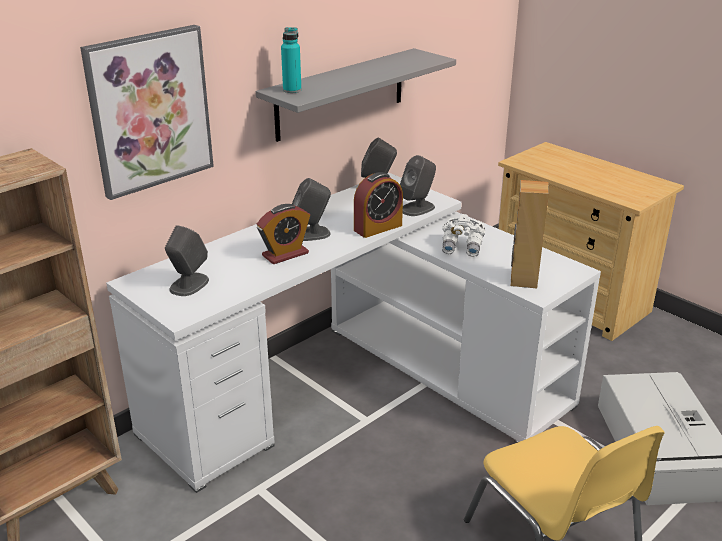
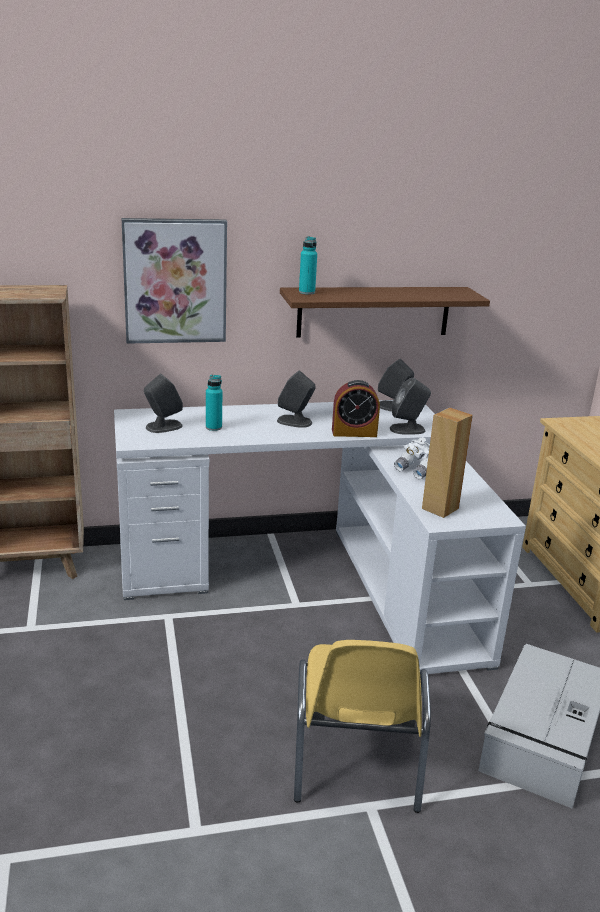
camera: 30 degrees right, 5 degrees down
grey shelf [256,48,456,142] -> brown shelf [280,287,490,338]
alarm clock [257,204,310,264] -> none
none -> turquoise bottle [206,375,222,431]

